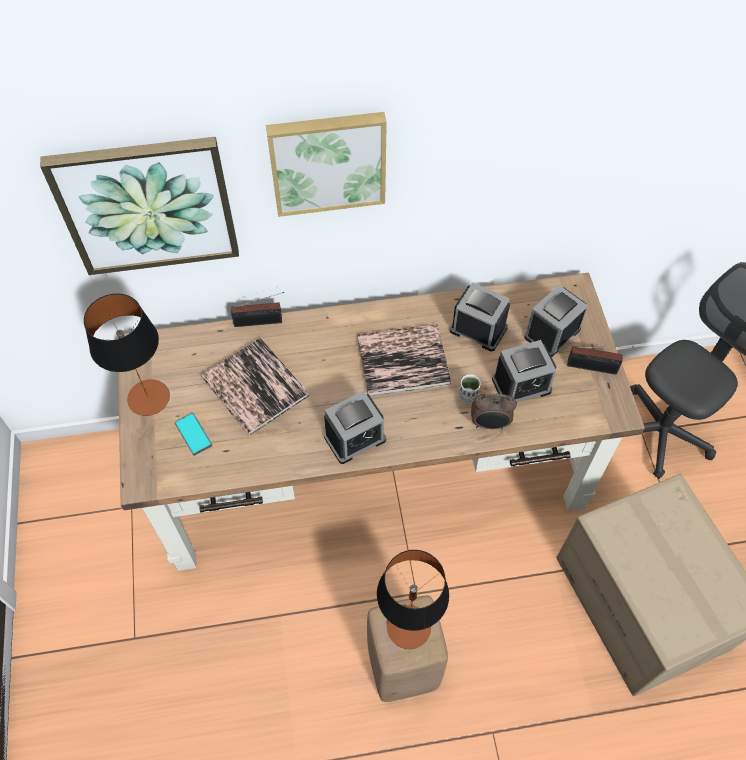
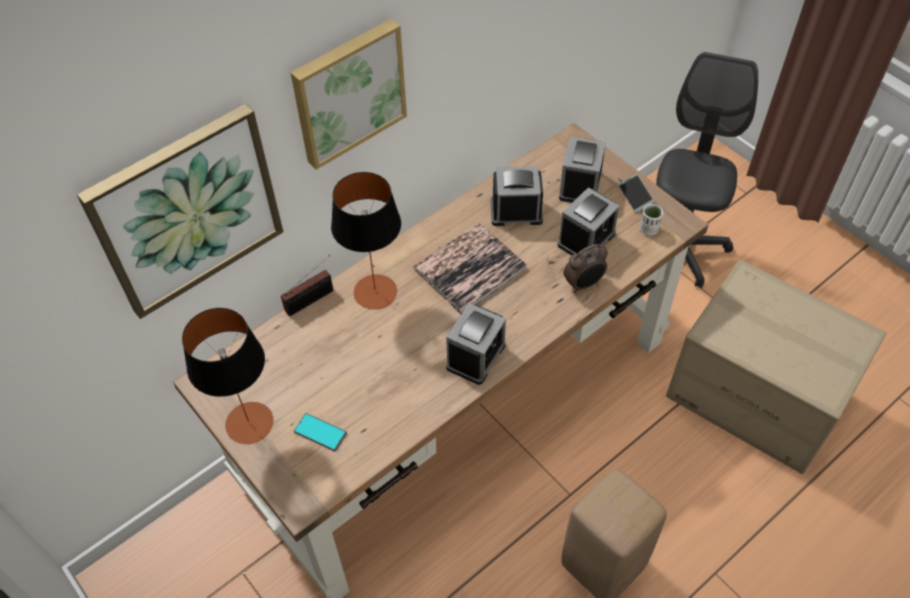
camera: 30 degrees left, 5 degrees down
book [201,338,309,435] -> none
table lamp [377,550,449,649] -> table lamp moved to [331,172,401,310]
white cup [458,375,481,404] -> white cup moved to [640,204,663,235]
radio [567,346,634,375] -> phone [618,174,654,213]

